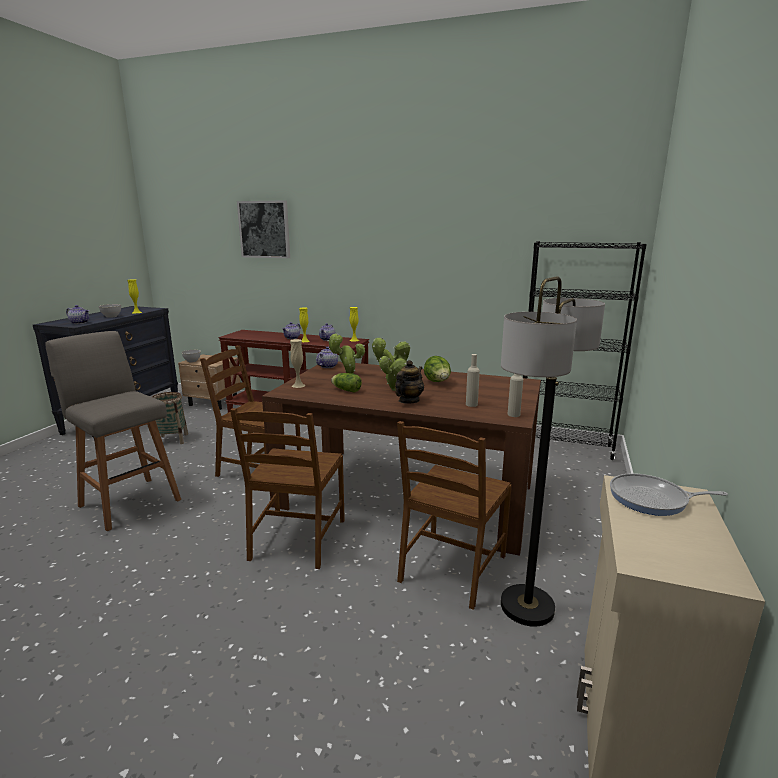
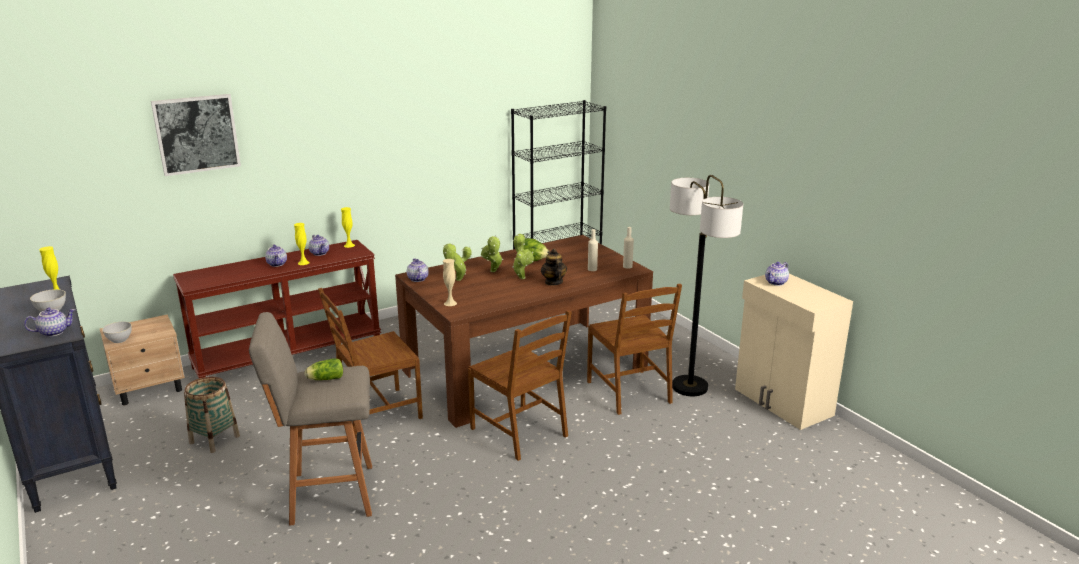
camera: 50 degrees left, 5 degrees up
lettuce [331,373,362,393] -> lettuce moved to [305,358,343,380]
frying pan [610,473,728,516] -> teapot [765,262,789,286]

